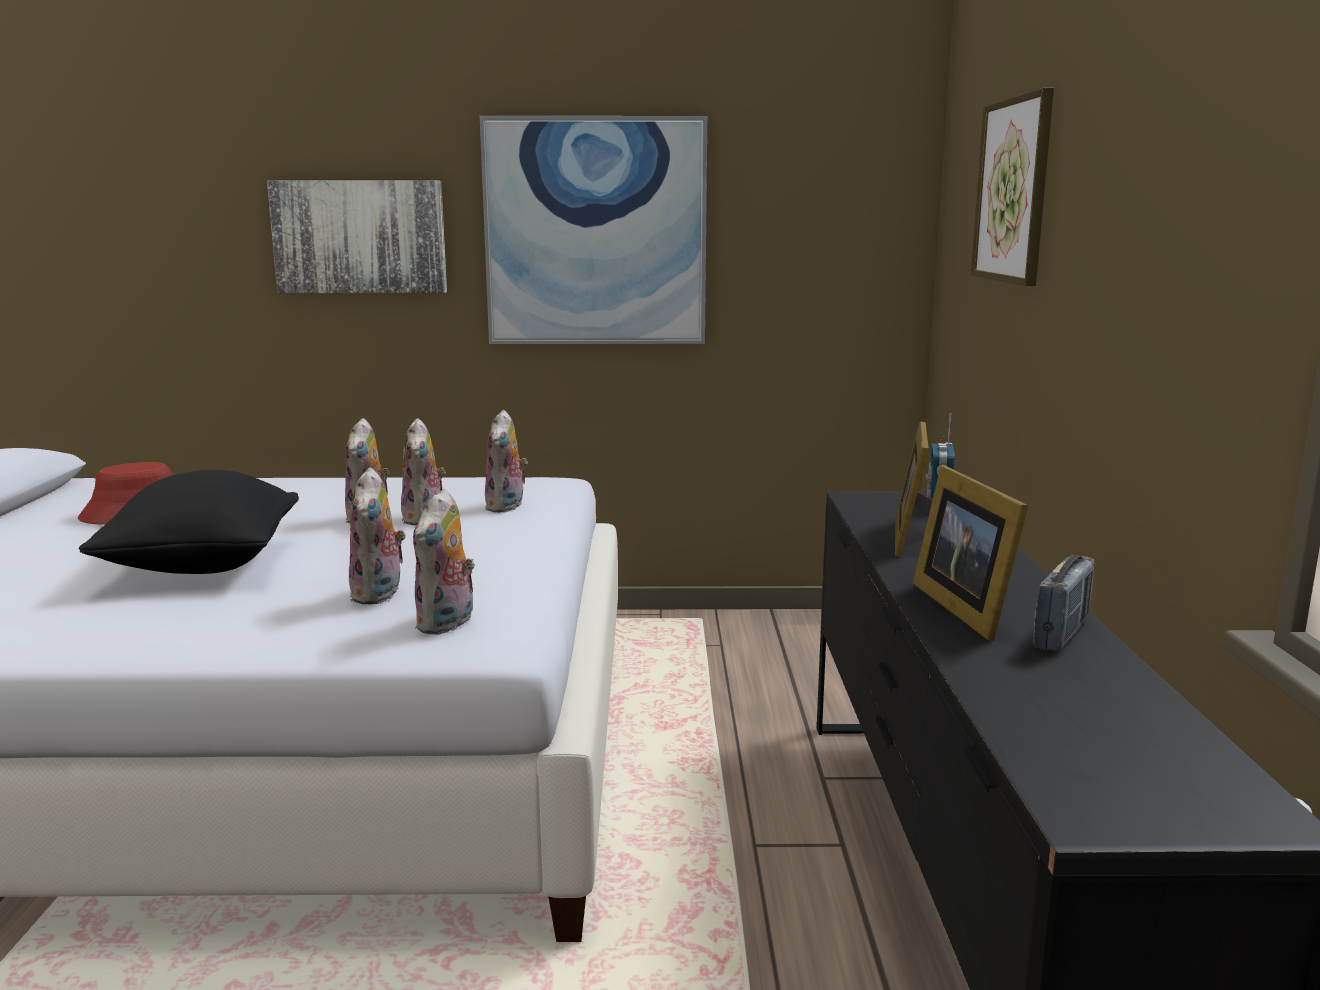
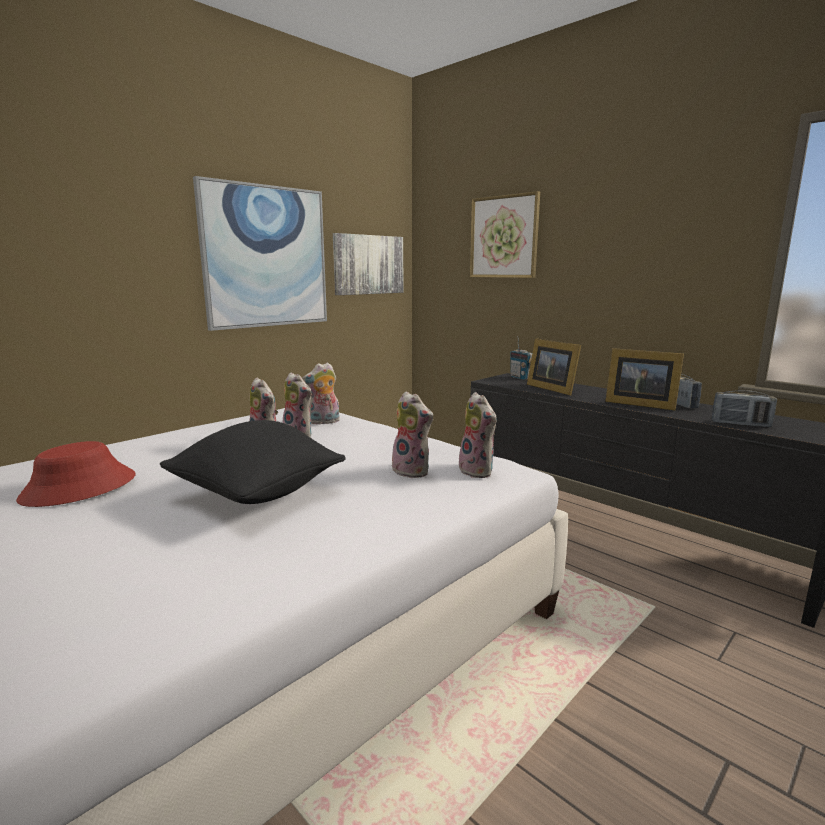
camera: 45 degrees left, 0 degrees up
picture [267,180,447,293] -> picture moved to [333,233,403,295]
plush toy [485,410,528,513] -> plush toy turned 105 degrees clockwise [302,362,340,425]
none -> radio [712,390,777,427]

